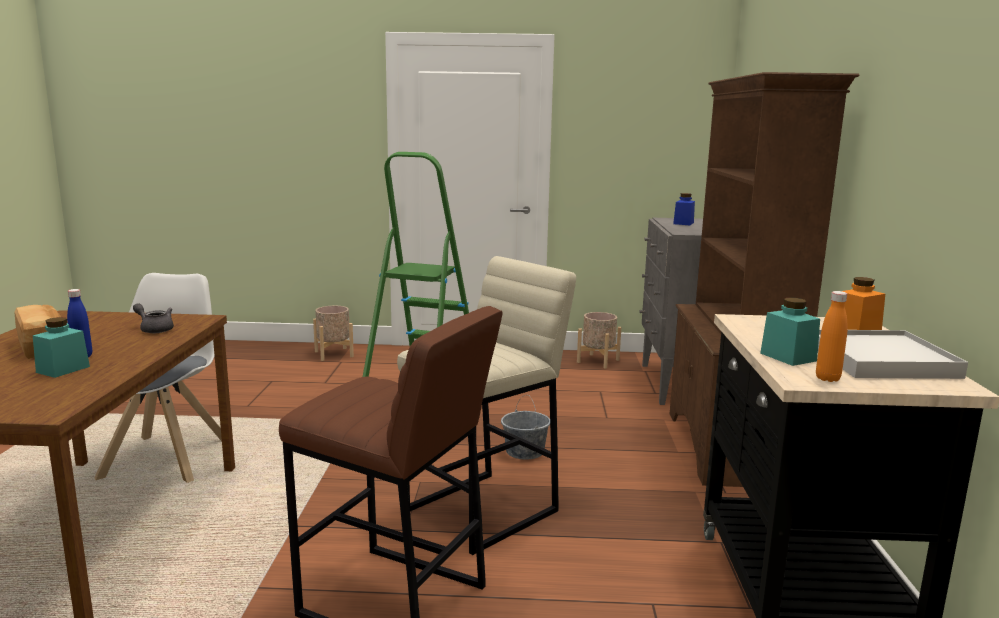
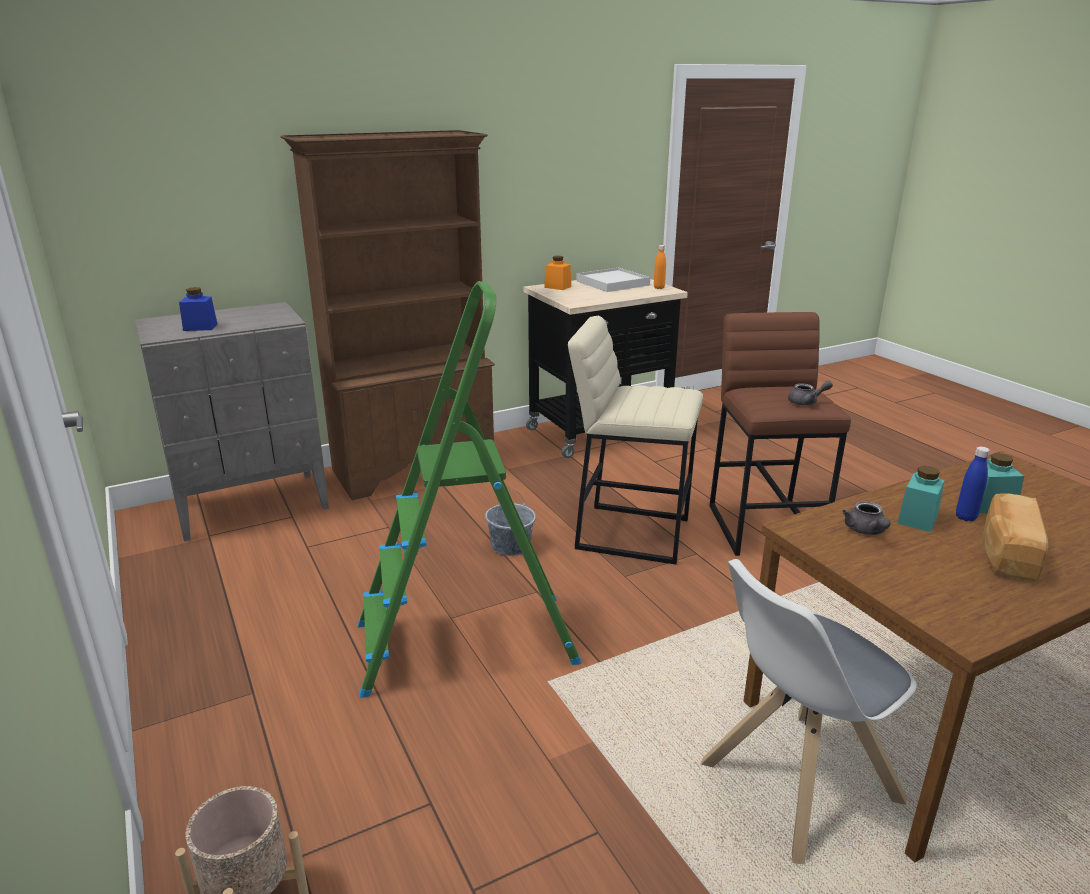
camera: 120 degrees left, 10 degrees up
beige planter [577,312,621,369] -> none
turquoise jar [760,298,820,366] -> turquoise jar moved to [897,466,945,532]
none -> grey teapot [788,380,833,405]

